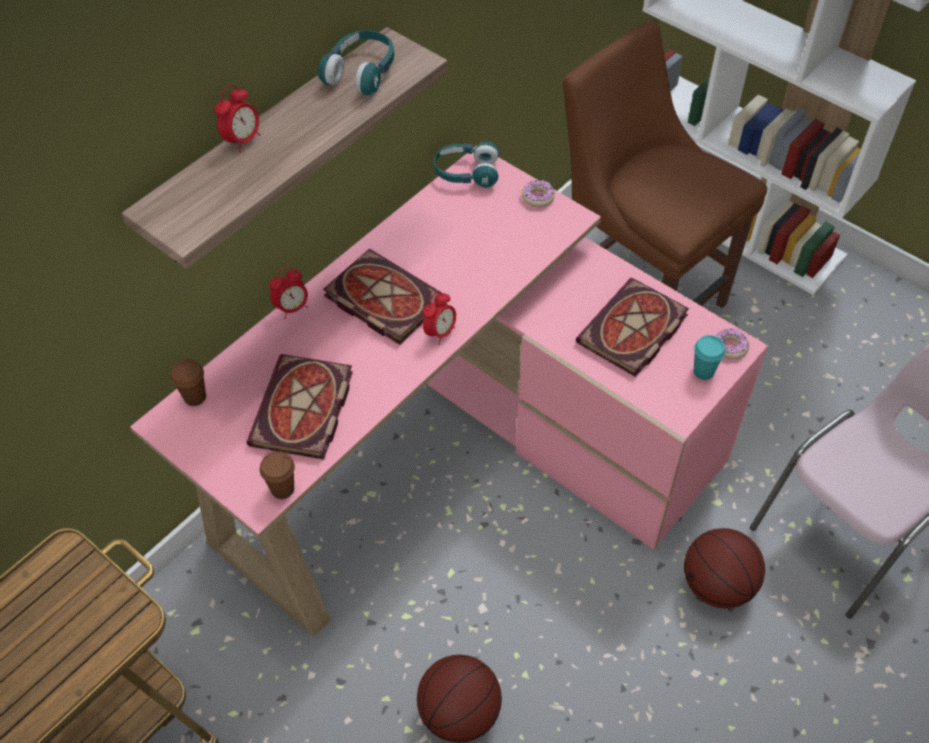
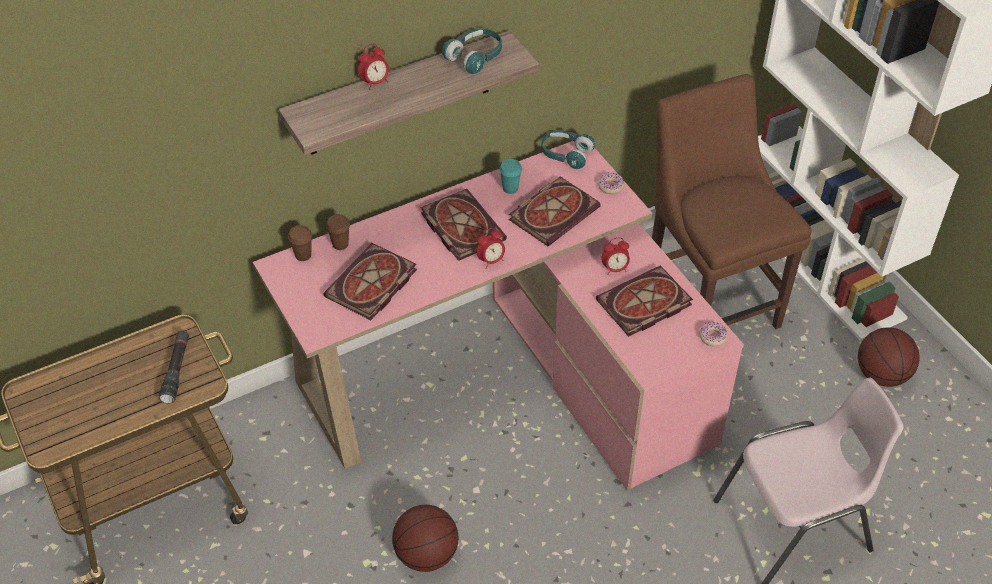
camera: 20 degrees right, 5 degrees down
brown cup [260,451,295,499] -> brown cup moved to [326,214,350,250]
alarm clock [269,267,308,319] -> alarm clock moved to [601,238,630,275]
basketball [684,528,765,609] -> basketball moved to [858,327,920,387]
turquoise cup [694,335,726,380] -> turquoise cup moved to [499,159,522,194]
none -> black flashlight [159,331,189,404]
none -> book [509,176,601,246]

